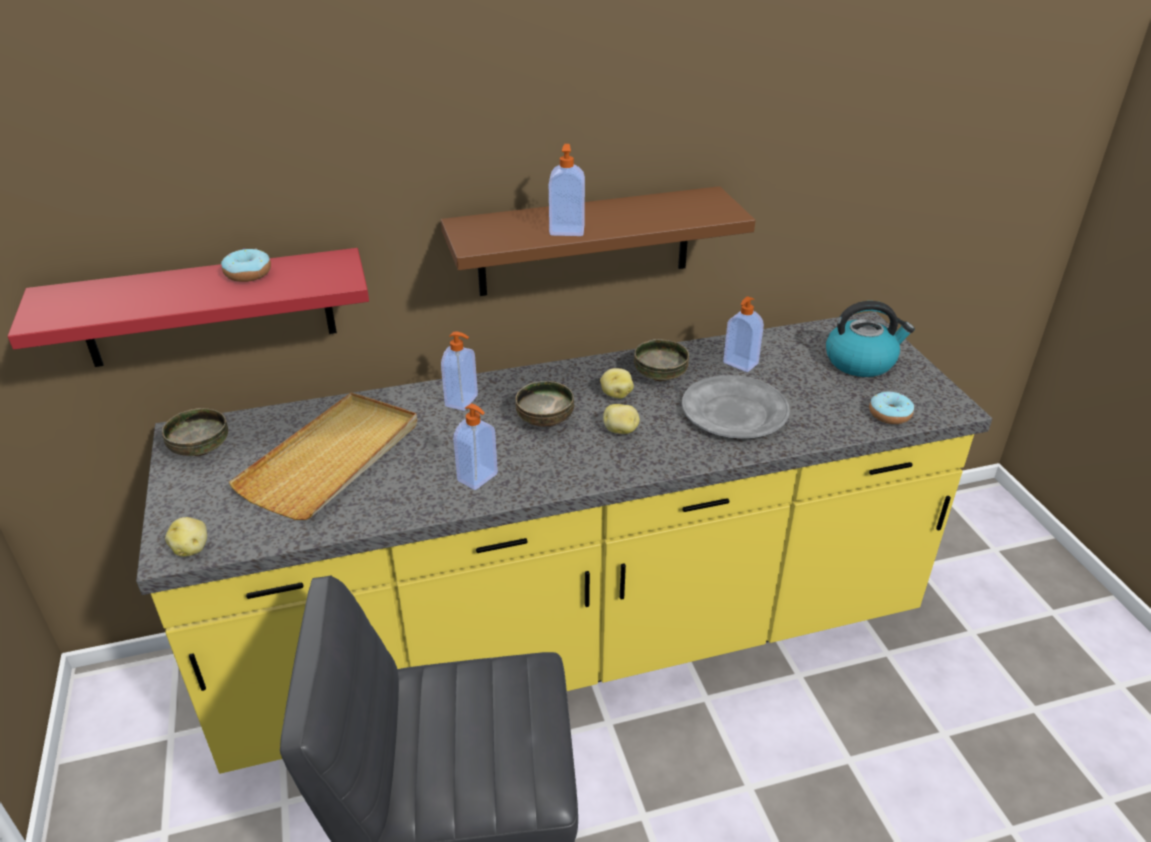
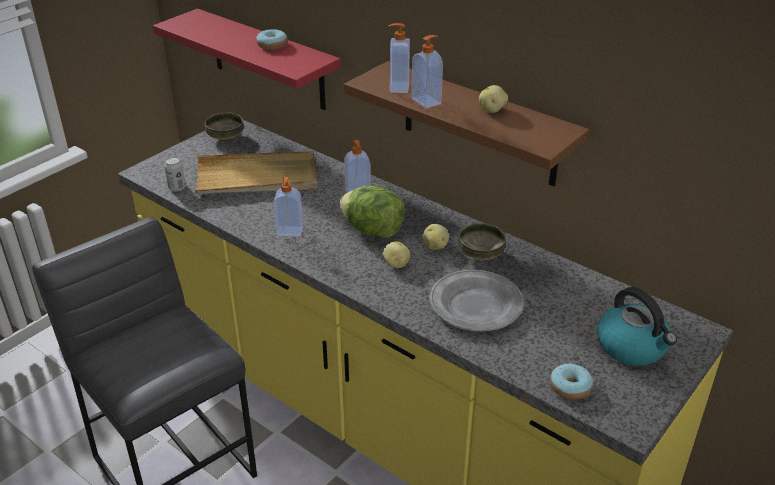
camera: 55 degrees right, 0 degrees up
potato [165,517,207,557] -> potato moved to [479,85,508,113]
bowl [515,381,574,426] -> lettuce [340,186,405,238]
soap dispenser [723,296,764,372] -> soap dispenser moved to [389,23,410,93]
none -> can [164,157,186,192]

